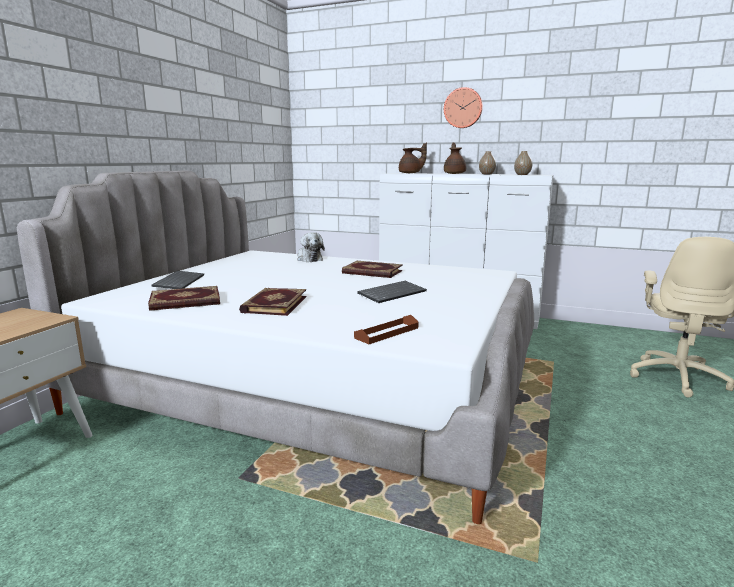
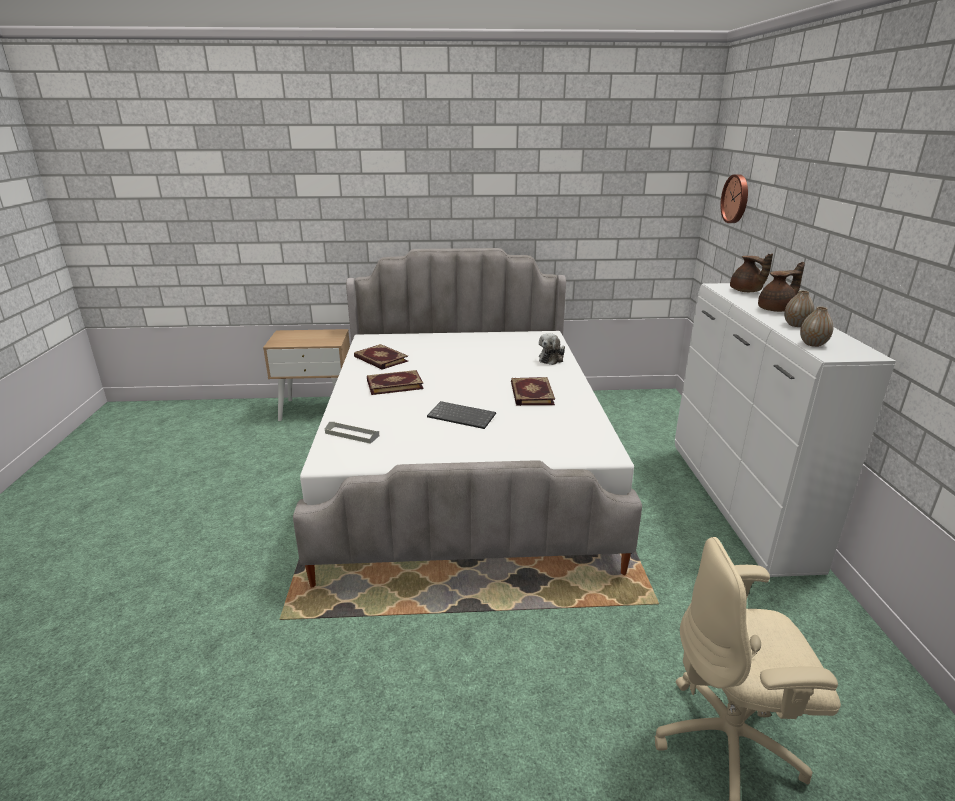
camera: 65 degrees right, 10 degrees up
keyboard [152,271,204,289] -> none
brown tray [354,315,419,344] -> grey tray [325,422,379,444]
wall clock [444,87,483,128] -> wall clock moved to [720,174,748,223]

